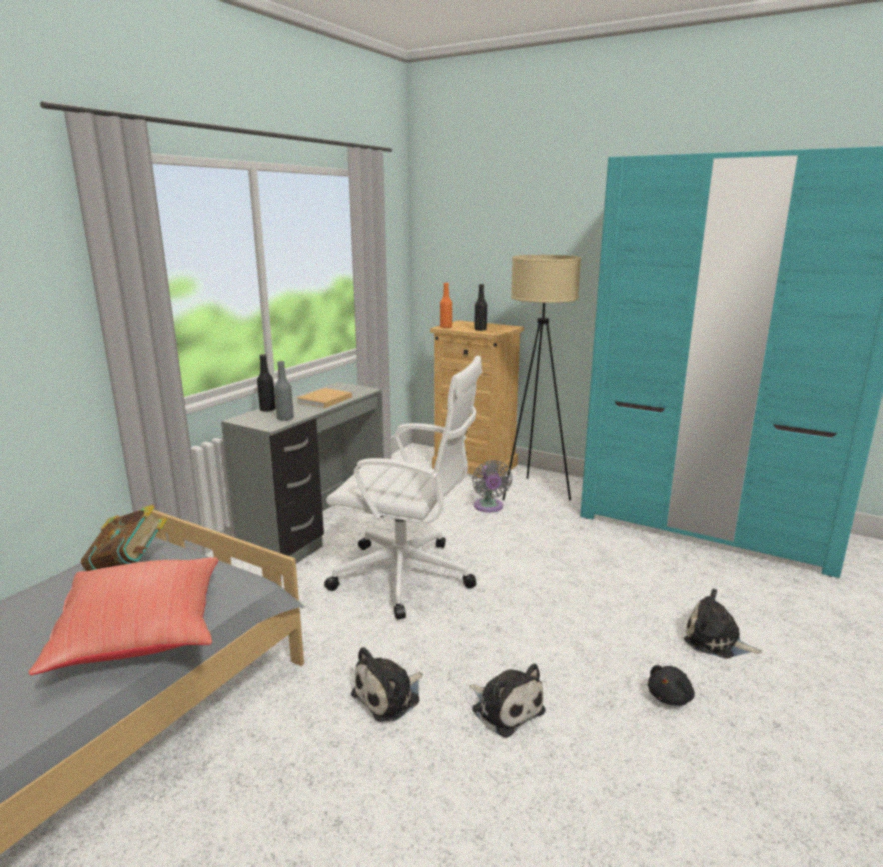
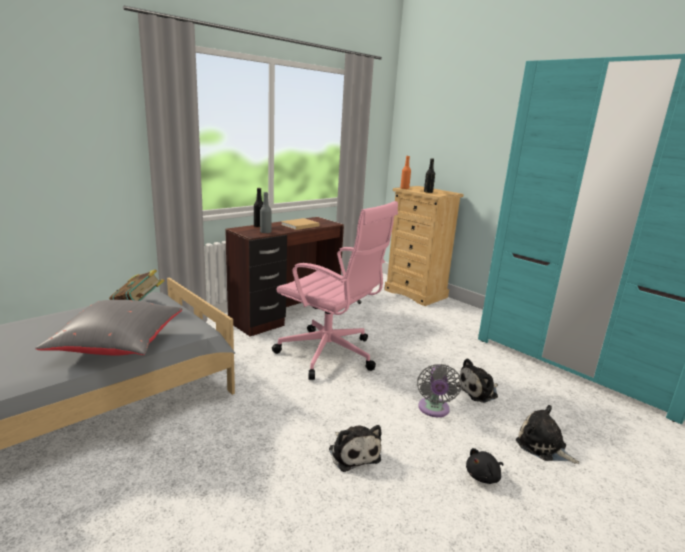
camera: 15 degrees right, 0 degrees up
red pillow [28,557,218,675] -> grey pillow [35,300,182,356]
grey desk [221,382,384,563] -> brown desk [225,217,344,337]
white office chair [324,356,482,619] -> pink office chair [272,201,398,380]
plush toy [351,647,423,722] -> plush toy moved to [455,358,498,403]
grey fan [472,460,512,512] -> grey fan moved to [417,364,462,417]
beige floor lamp [502,255,581,501] -> none

